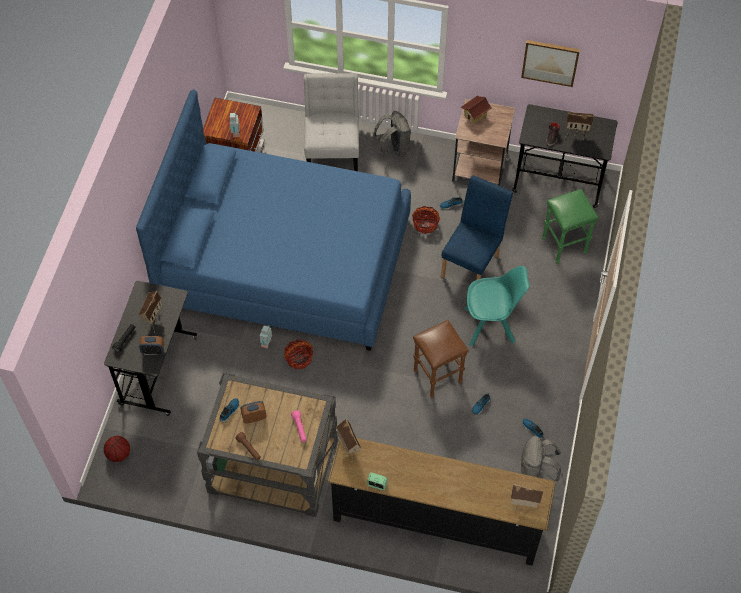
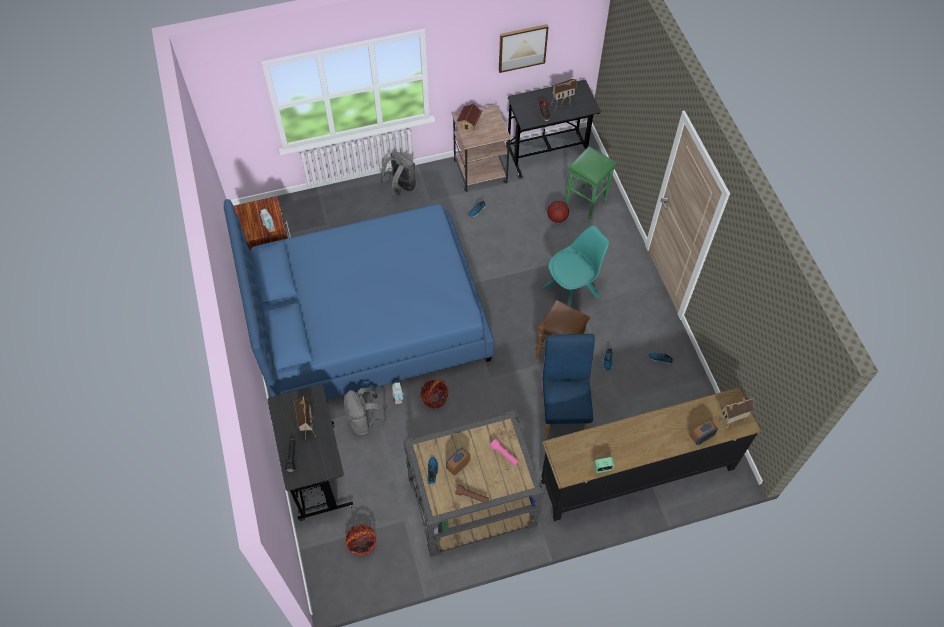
camera: 30 degrees left, 0 degrees up
basketball [104,436,130,462] -> basketball moved to [547,201,569,223]
alarm clock [139,336,164,355] -> alarm clock moved to [690,420,718,445]
white chair [304,73,359,171] -> none
toy house [336,419,361,463] -> none
basket [412,206,440,234] -> basket moved to [345,524,376,556]
blue chair [441,175,513,280] -> blue chair moved to [542,334,595,439]
grey backpack [521,436,561,481] -> grey backpack moved to [344,388,387,435]

